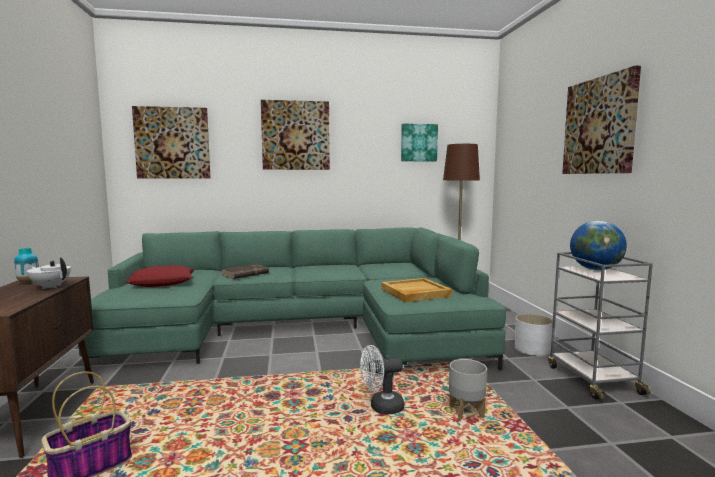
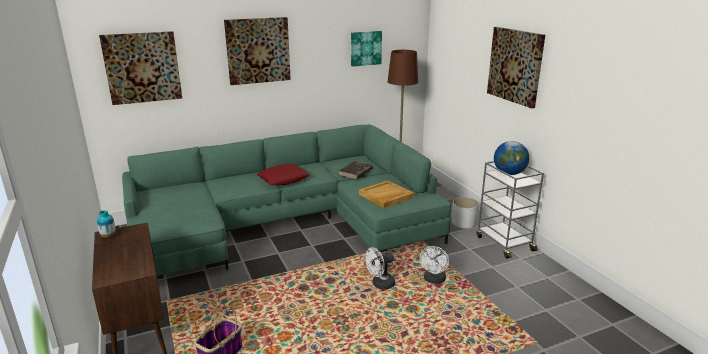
camera: 15 degrees left, 15 degrees up
white teapot [27,257,71,289] -> none
red pillow [126,265,194,287] -> red pillow moved to [257,164,310,186]
brown book [222,264,269,279] -> brown book moved to [339,161,373,179]
grey planter [449,359,487,420] -> white fan [420,246,449,284]

